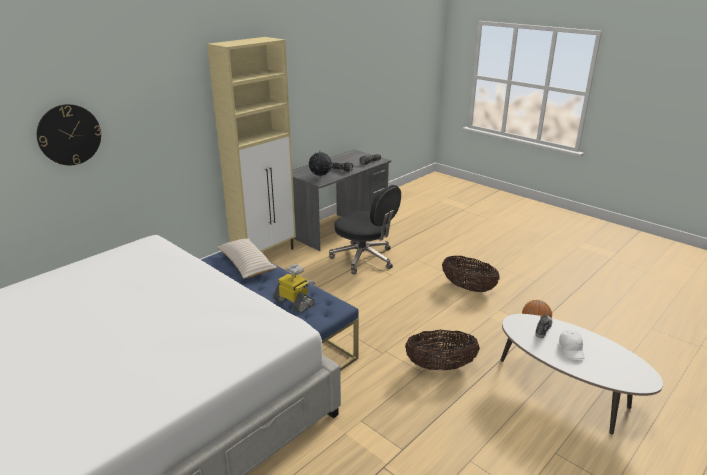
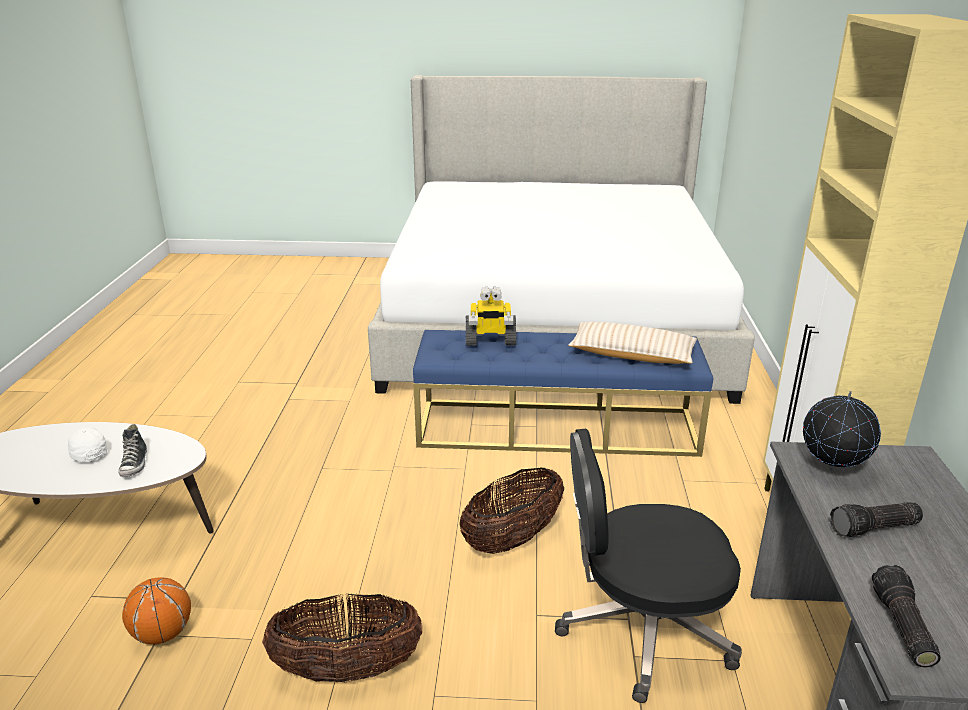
camera: 140 degrees right, 0 degrees up
wall clock [37,104,101,165] -> none
basket [405,330,480,370] -> basket moved to [459,467,564,554]

